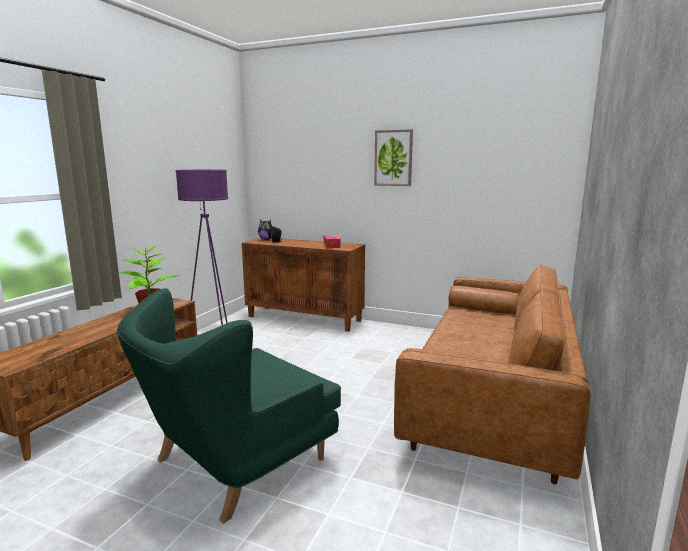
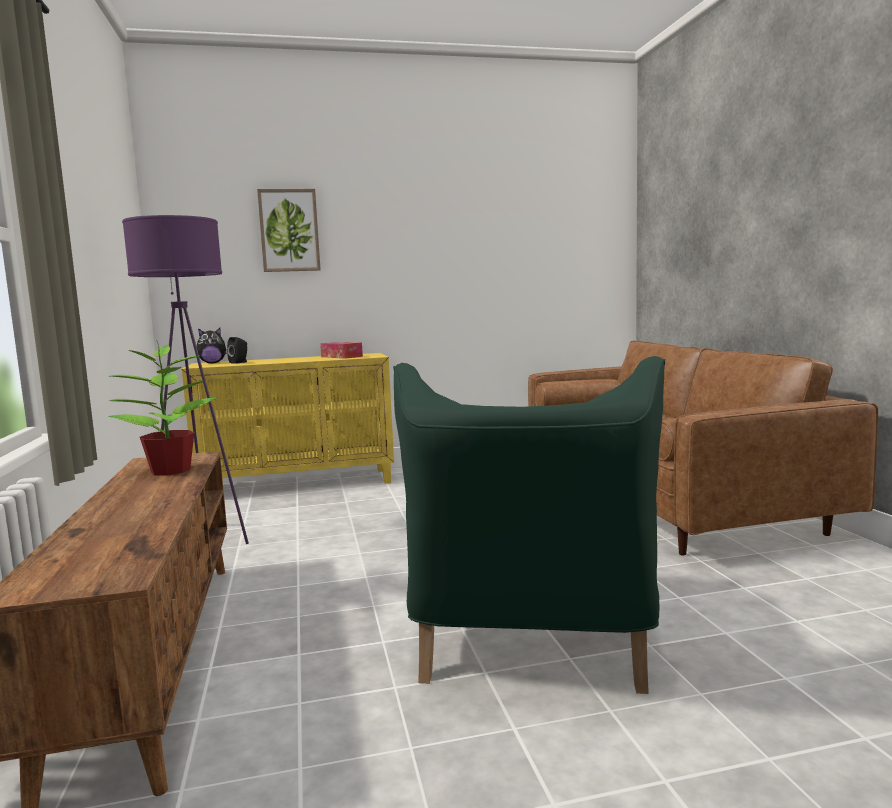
camera: 35 degrees left, 5 degrees down
brown cabinet [242,238,365,332] -> yellow cabinet [182,353,394,484]
picture [374,129,413,186] -> picture moved to [257,189,321,272]

